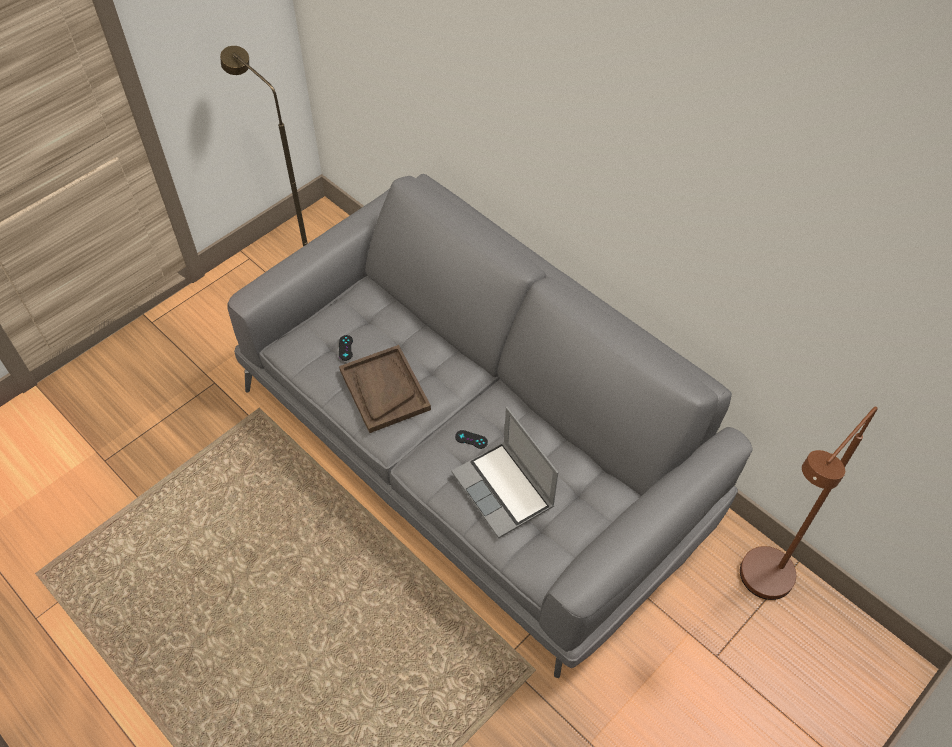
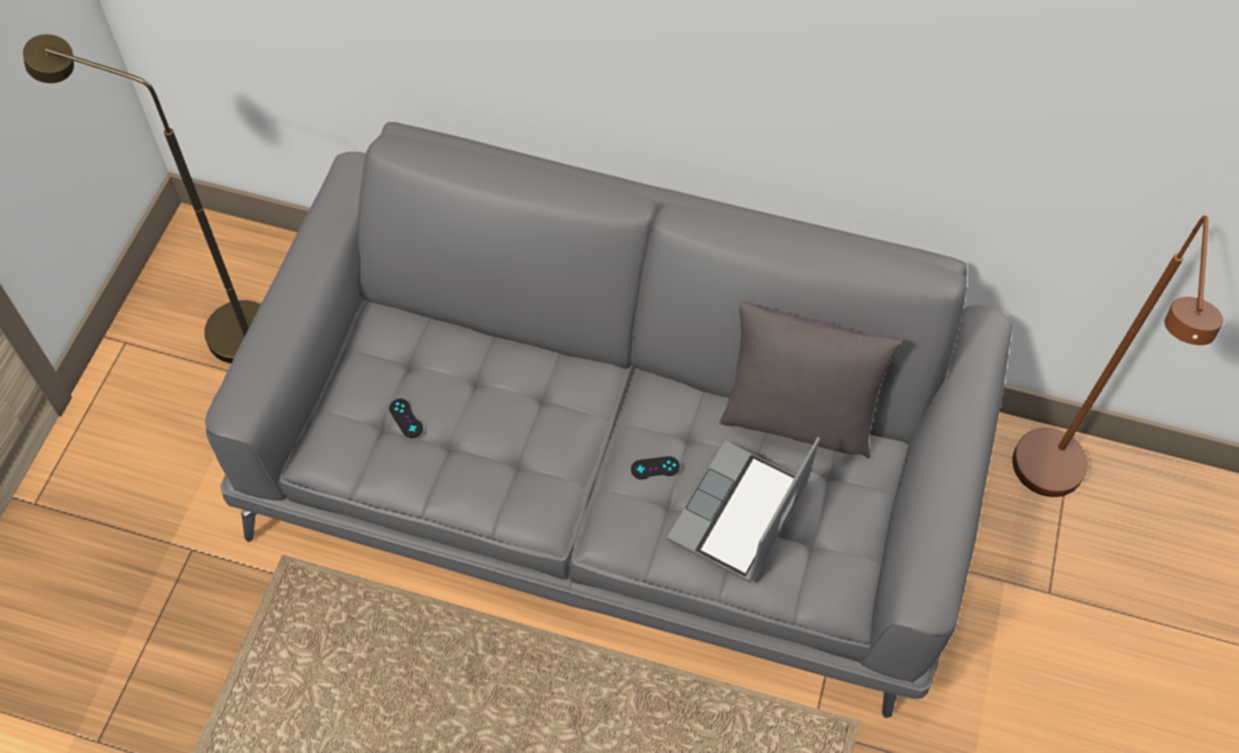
camera: 30 degrees left, 5 degrees up
brown tray [339,345,431,433] -> none
laptop [452,407,558,539] -> laptop turned 90 degrees clockwise [667,437,820,584]
none -> grey pillow [720,301,902,458]

